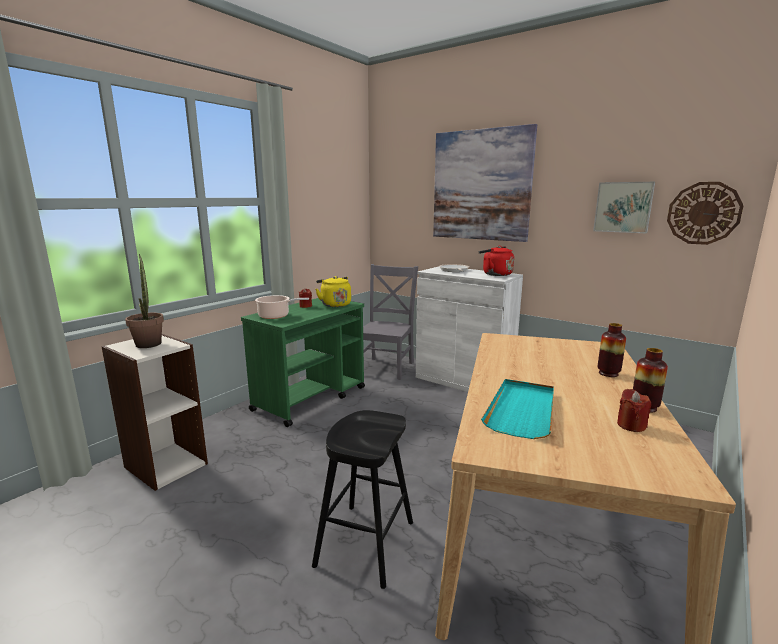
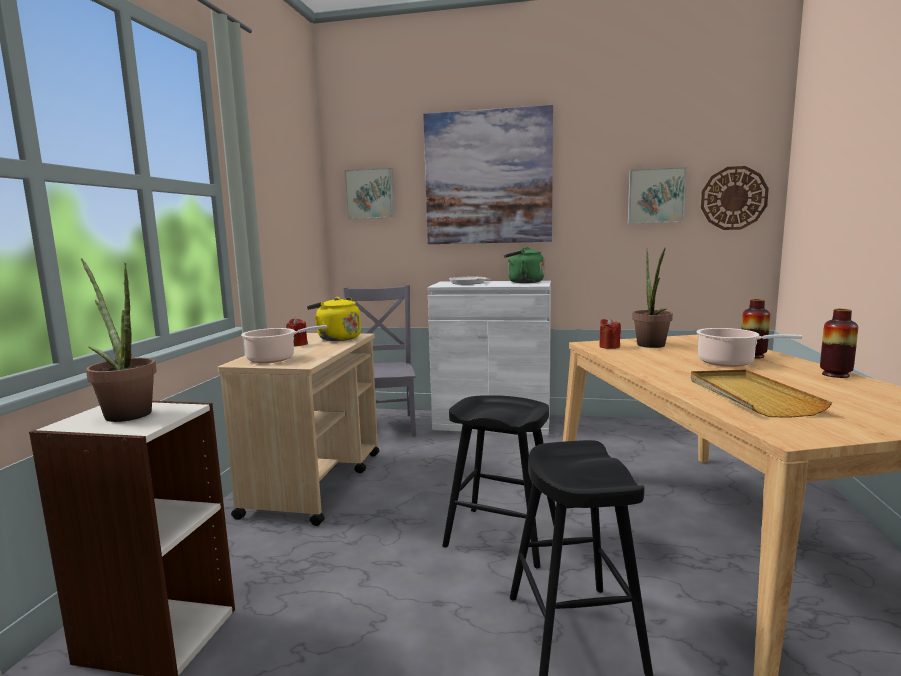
camera: 25 degrees left, 5 degrees down
green cart [241,298,365,427] -> beige cart [217,333,379,526]
red kettle [479,246,514,276] -> green kettle [504,247,544,283]
turquoise tray [481,379,554,439] -> beige tray [691,370,832,418]
red candle [617,389,651,432] -> red candle moved to [599,318,621,349]
none -> picture [344,168,395,219]
none -> black stool [442,395,556,568]
none -> potted plant [632,248,673,348]
none -> cooking pot [696,328,802,367]

